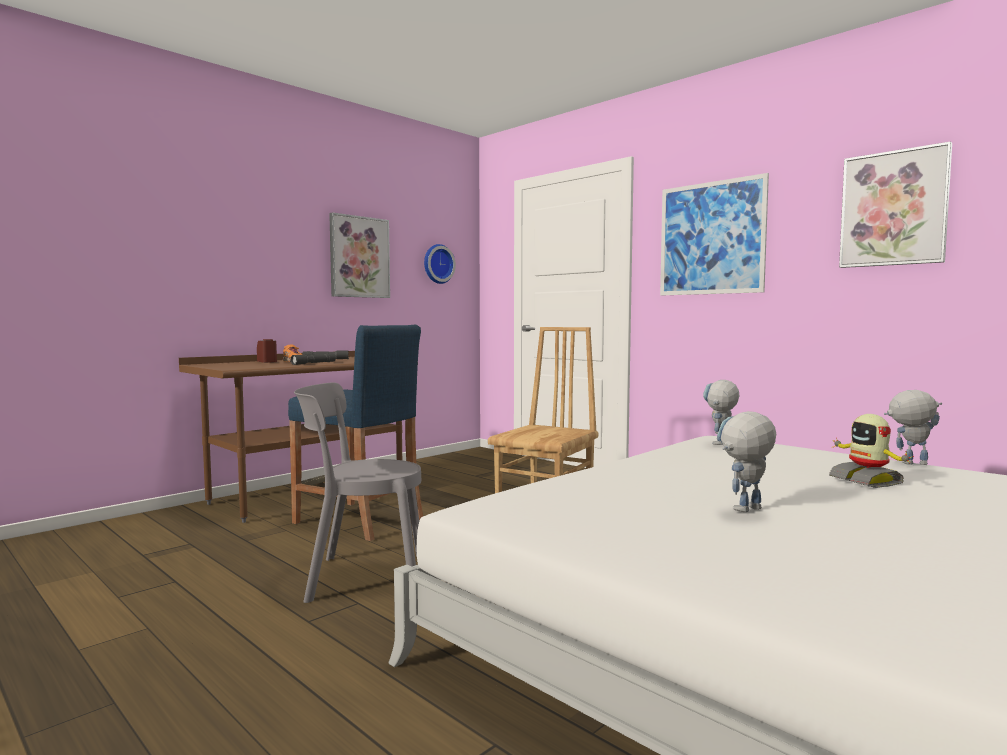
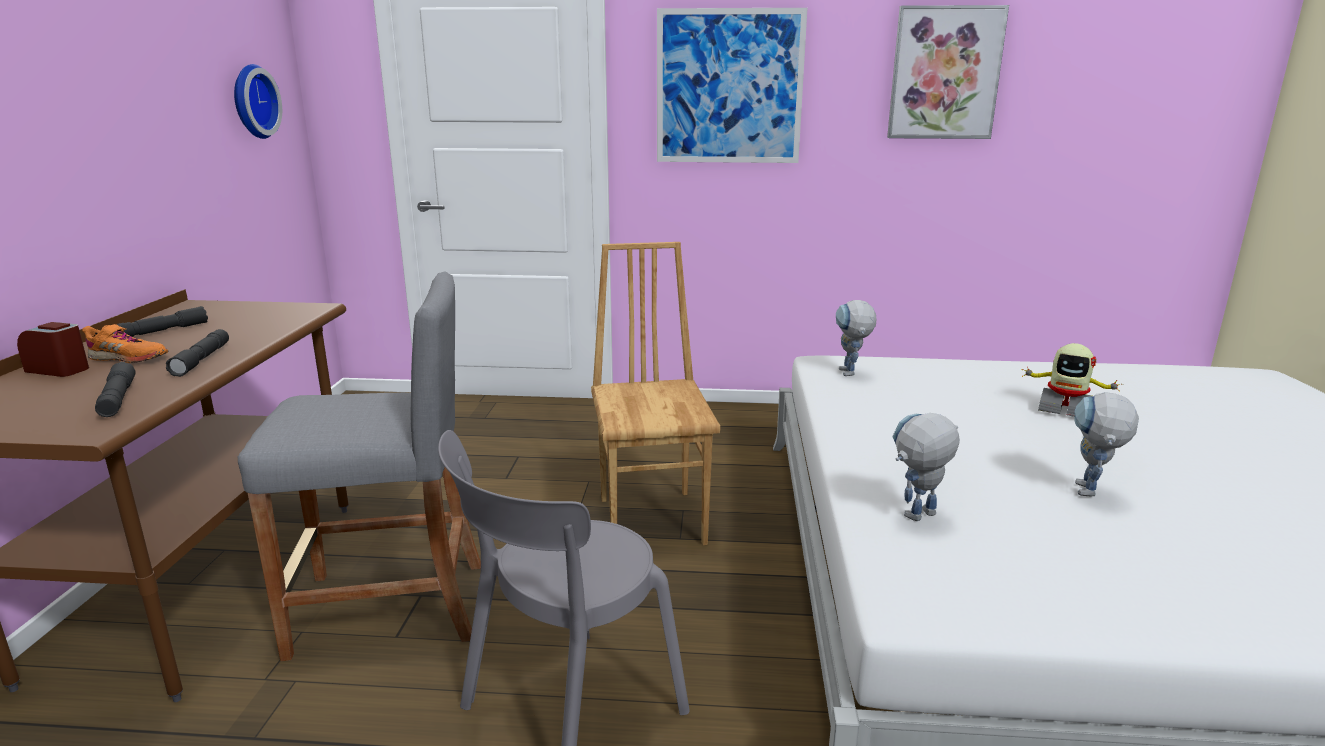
camera: 40 degrees left, 15 degrees up
blue stool [288,325,423,541] -> grey stool [238,271,481,661]
picture [329,212,390,298] -> none
toy robot [884,390,942,465] -> toy robot moved to [892,413,960,521]
none -> grey flashlight [95,362,135,417]

